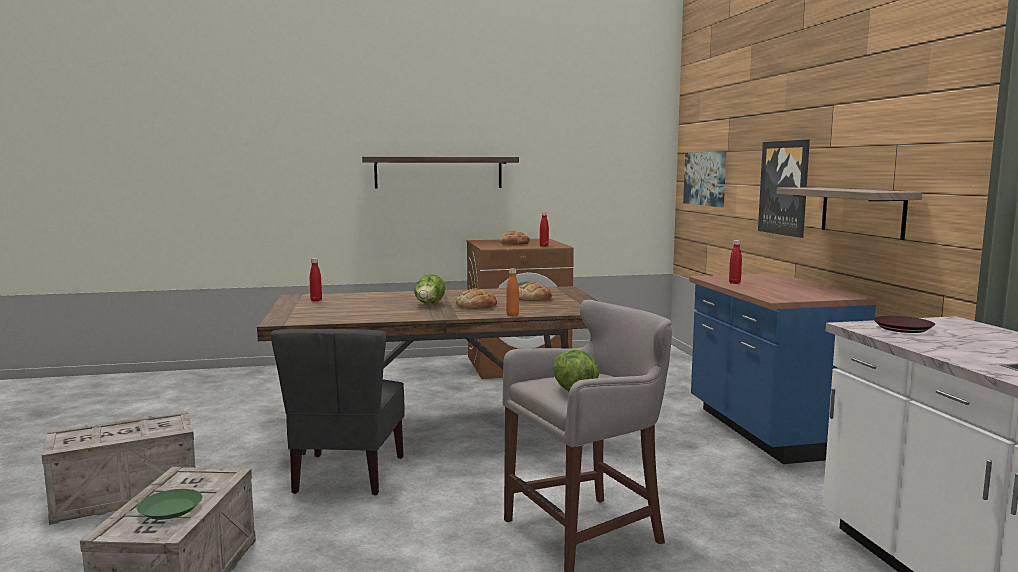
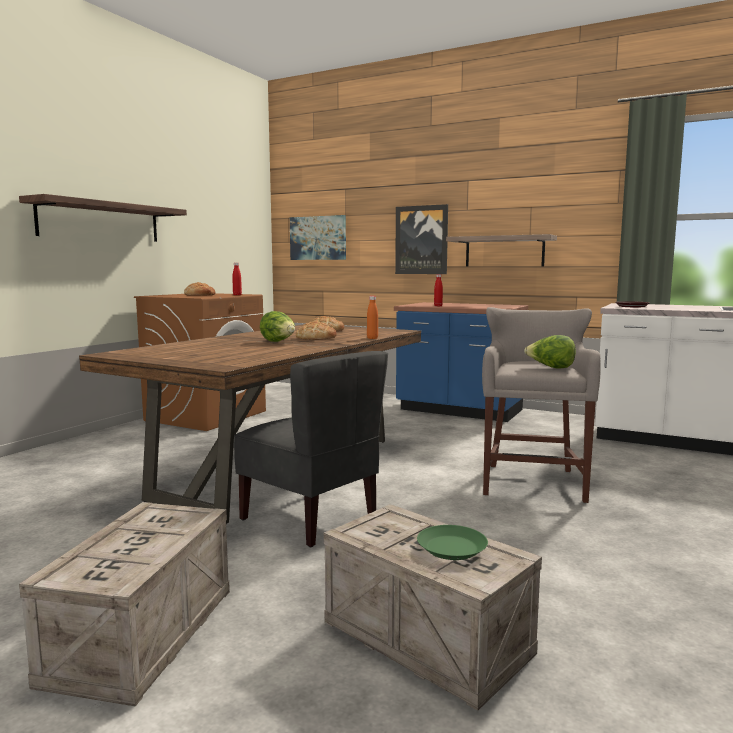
camera: 50 degrees left, 0 degrees up
red bottle [310,258,322,302] -> none

